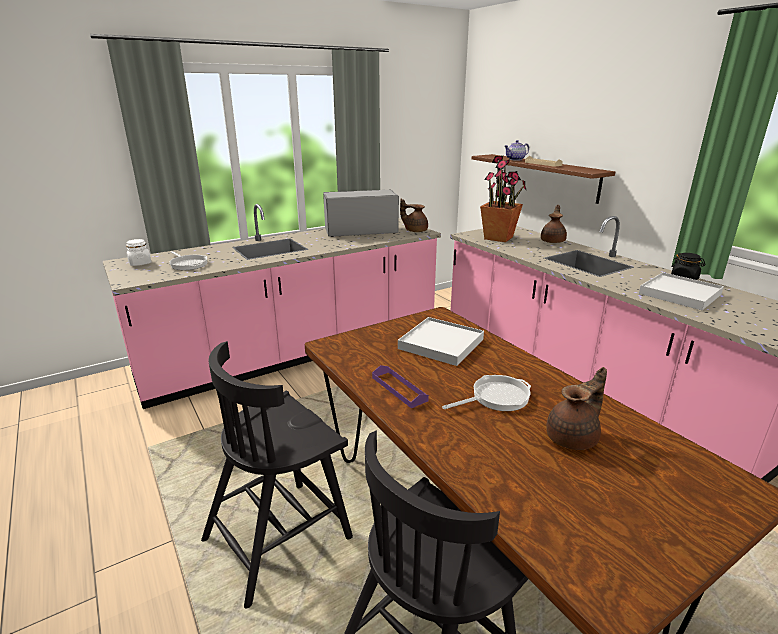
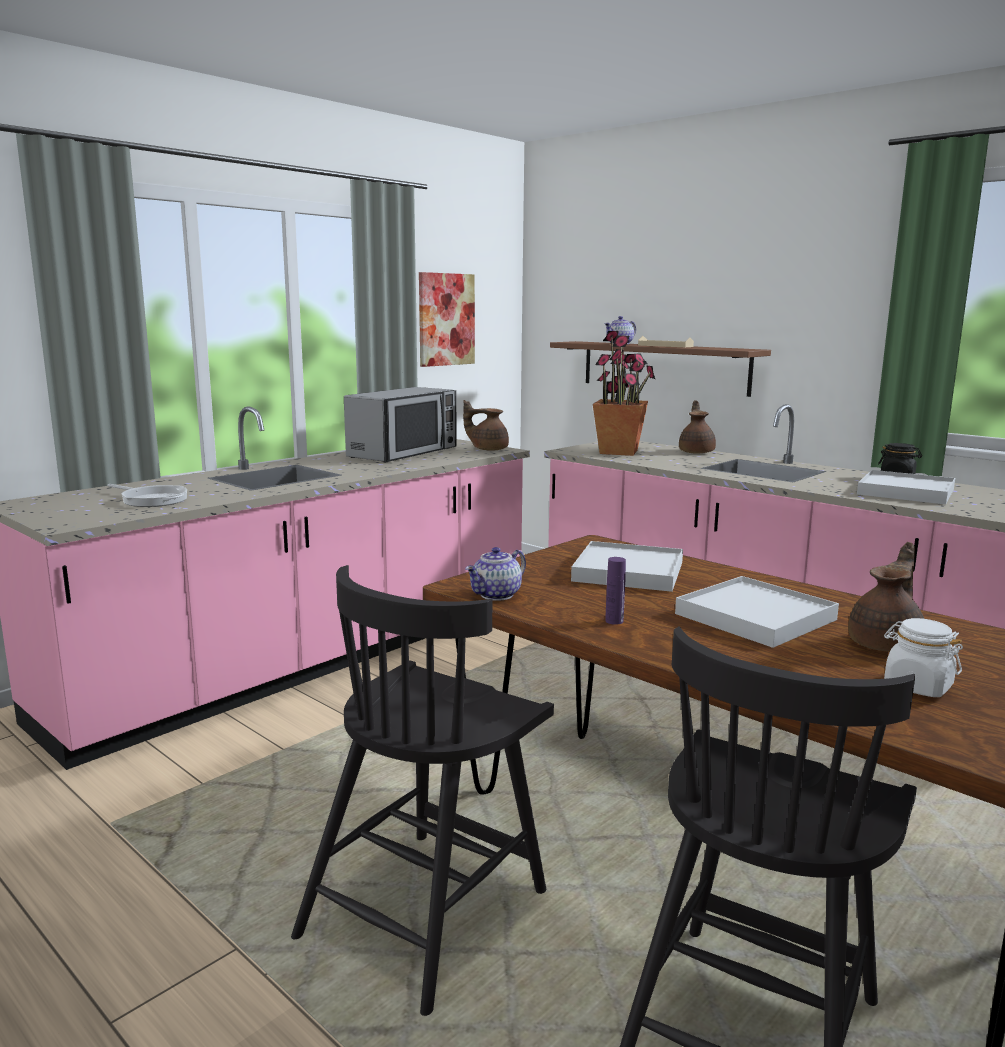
camera: 15 degrees left, 10 degrees down
white jar [126,239,152,266] -> white jar moved to [884,618,963,697]
microwave [323,190,399,237] -> microwave turned 150 degrees clockwise [344,387,457,462]
purple tray [372,365,429,408] -> purple bottle [605,557,626,625]
frying pan [442,375,531,411] -> white tray [675,576,839,648]
none -> picture [419,272,475,367]
none -> teapot [465,547,526,601]

